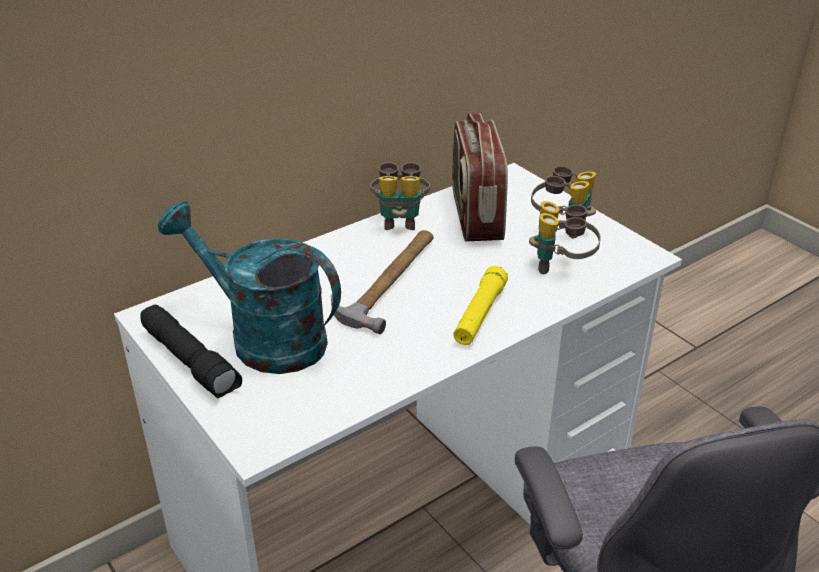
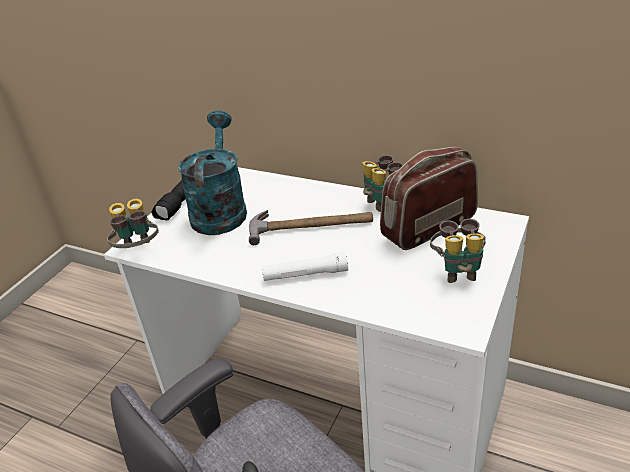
camera: 65 degrees right, 0 degrees up
yellow flashlight [453,266,508,345] -> white flashlight [262,252,348,281]
binoculars [529,201,601,274] -> binoculars moved to [107,199,159,248]

